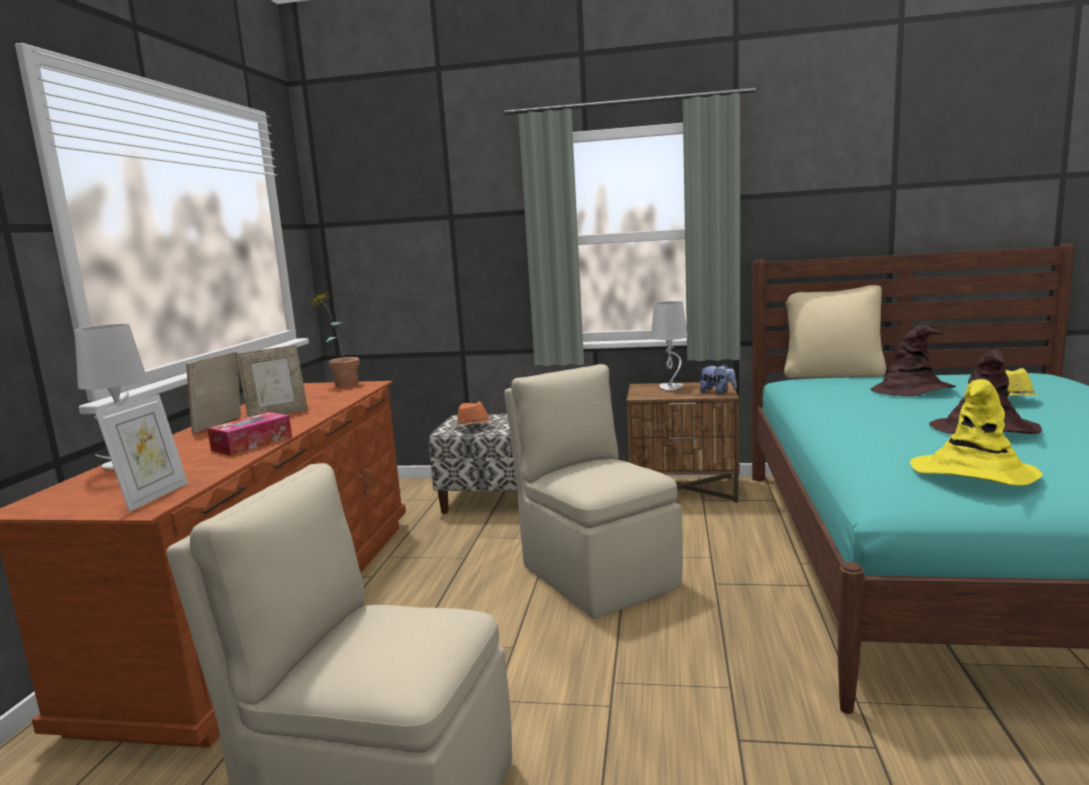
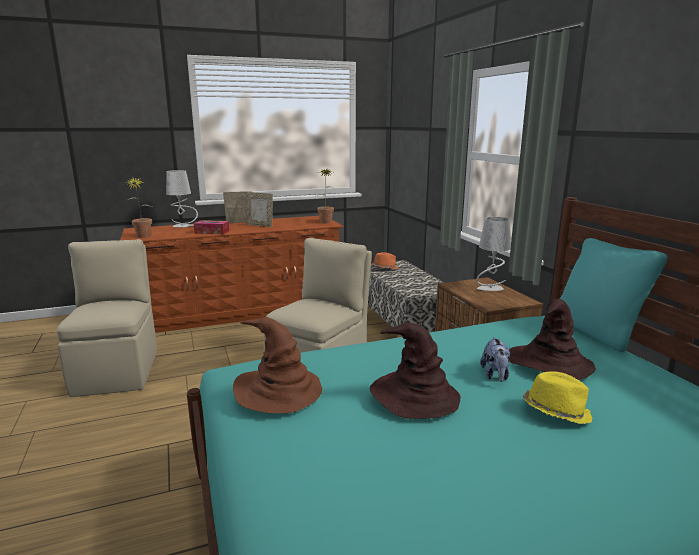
camera: 60 degrees right, 5 degrees up
picture frame [95,394,188,512] -> potted plant [124,178,152,238]
plush toy [699,364,737,395] -> plush toy moved to [480,337,510,382]
beige pillow [784,285,886,378] -> turquoise pillow [560,238,667,352]
yellow hat [910,379,1043,486] -> brown hat [233,317,322,414]

